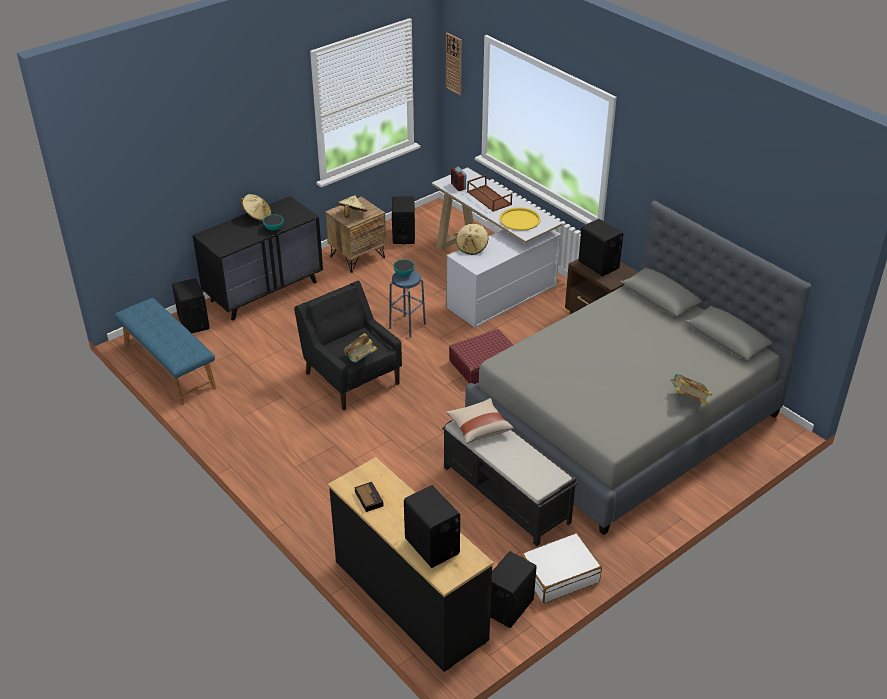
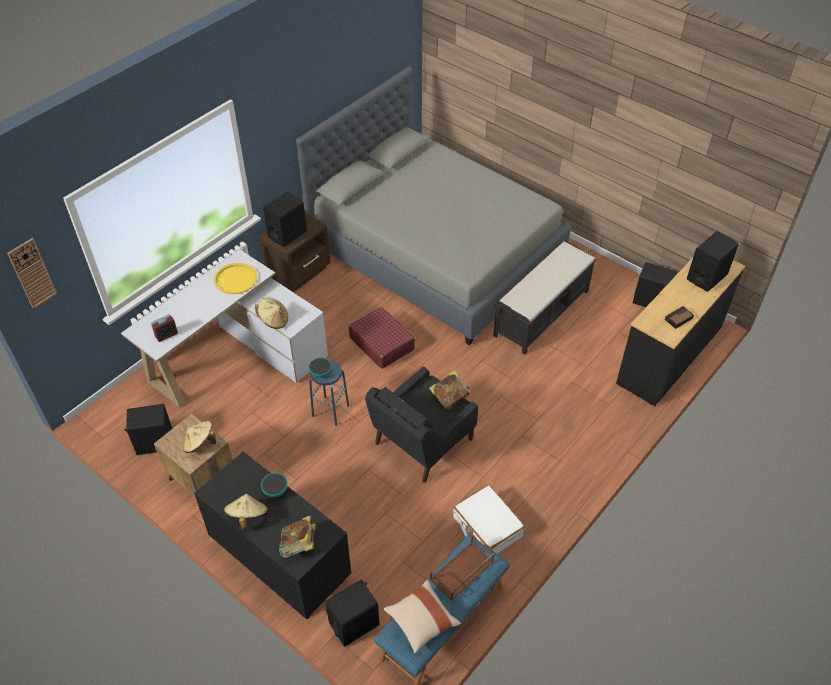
camera: 100 degrees left, 10 degrees up
beige pillow [446,398,514,444] -> beige pillow moved to [383,579,461,653]
brown tray [467,175,512,212] -> brown tray moved to [430,535,494,601]
white suitcase [520,533,602,603] -> white suitcase moved to [453,485,525,554]
book [671,374,713,404] -> book moved to [279,516,316,558]

